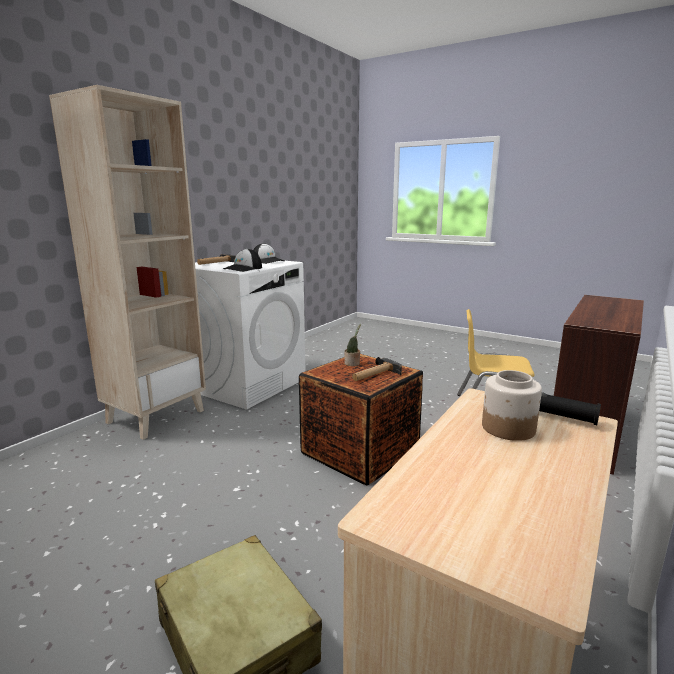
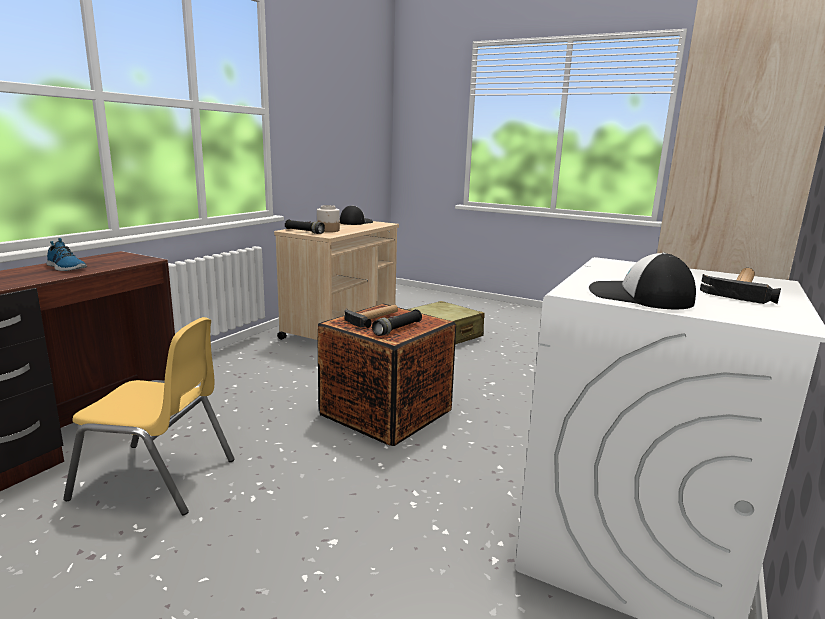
camera: 175 degrees right, 0 degrees up
cap [223,249,262,272] -> cap moved to [340,205,373,225]
potted plant [345,324,361,366] -> black flashlight [372,309,422,336]
none -> shoe [47,238,87,271]

